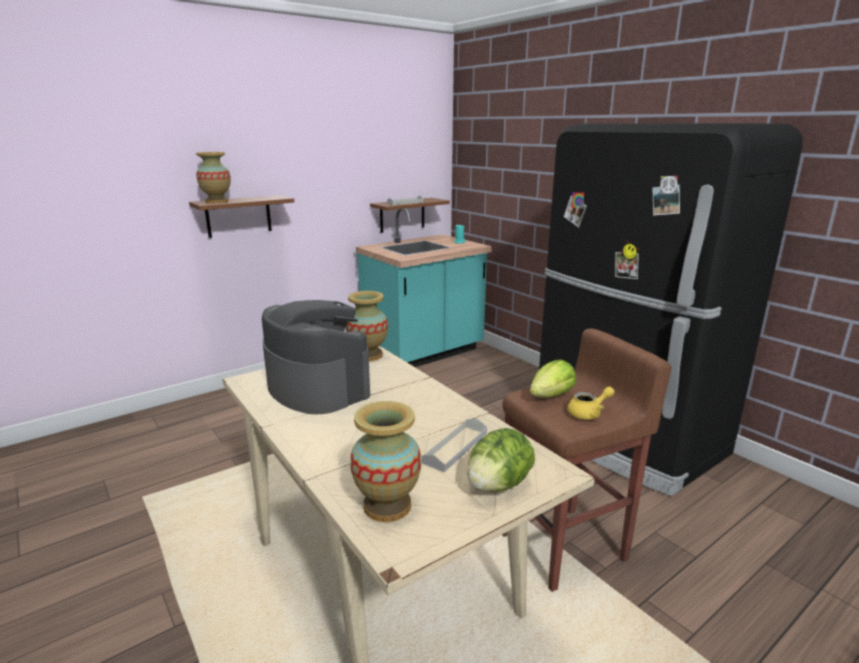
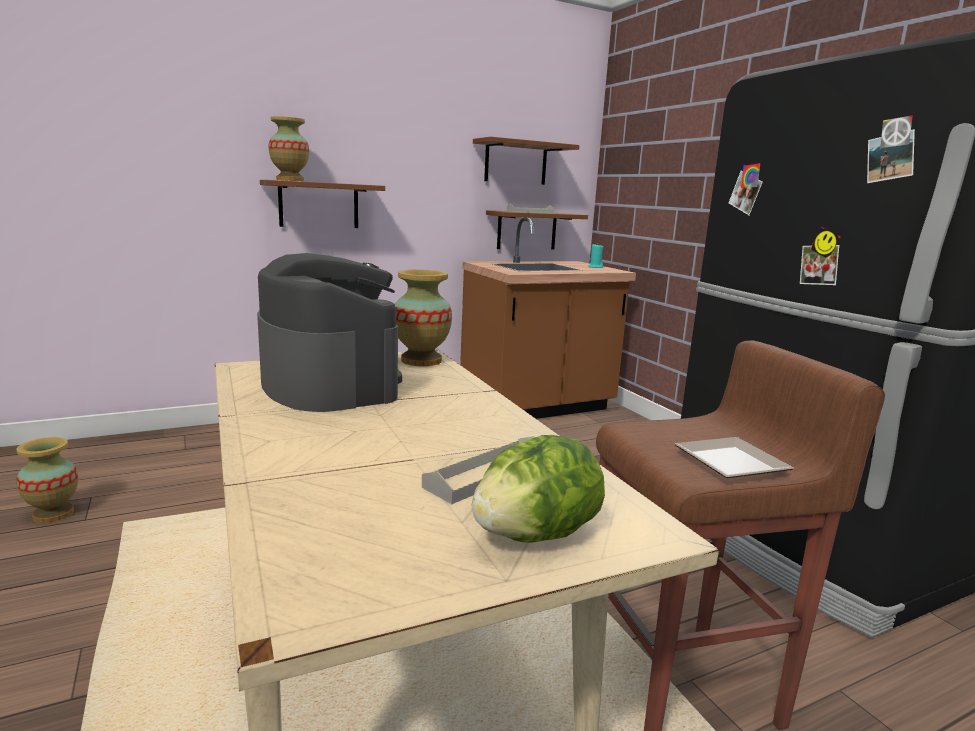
camera: 10 degrees right, 5 degrees down
vase [350,401,421,522] -> vase moved to [16,437,78,523]
turquoise counter [356,209,492,367] -> brown counter [460,217,636,419]
lettuce [530,359,576,398] -> none
yellow teapot [567,386,615,420] -> plate [675,437,794,478]
none -> brown shelf [473,137,579,185]

